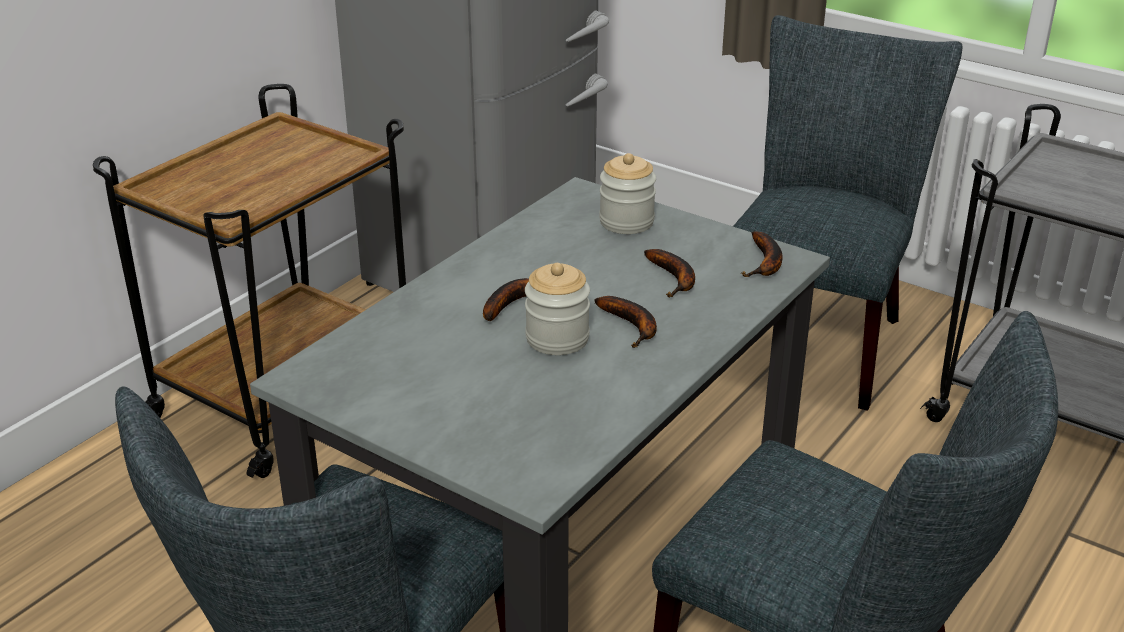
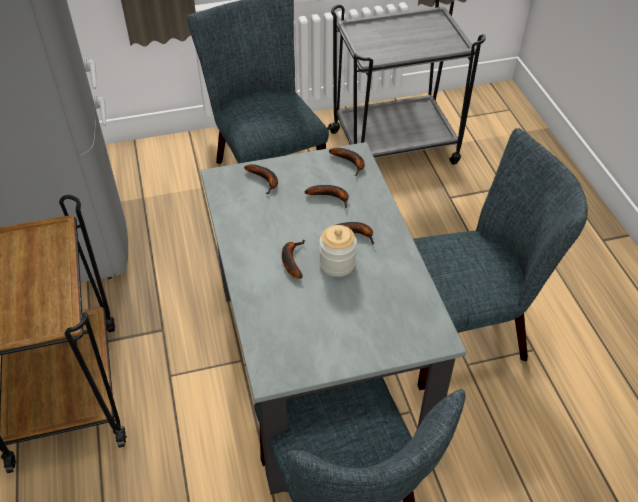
camera: 50 degrees left, 15 degrees up
jar [599,153,656,234] -> banana [244,164,278,194]

